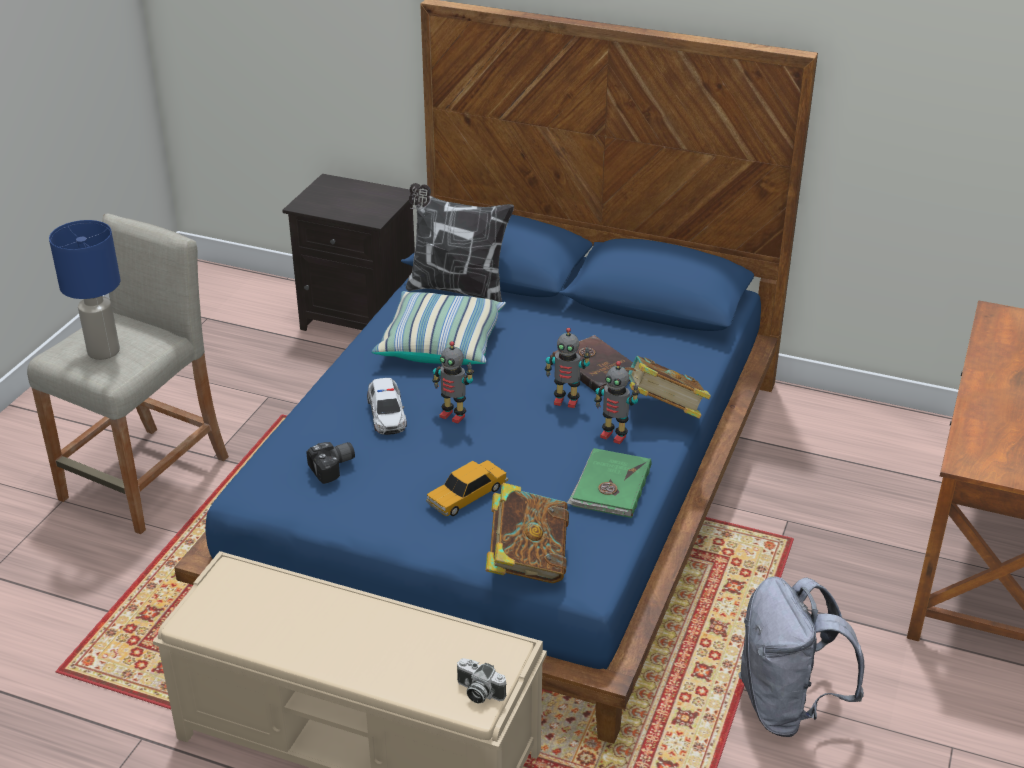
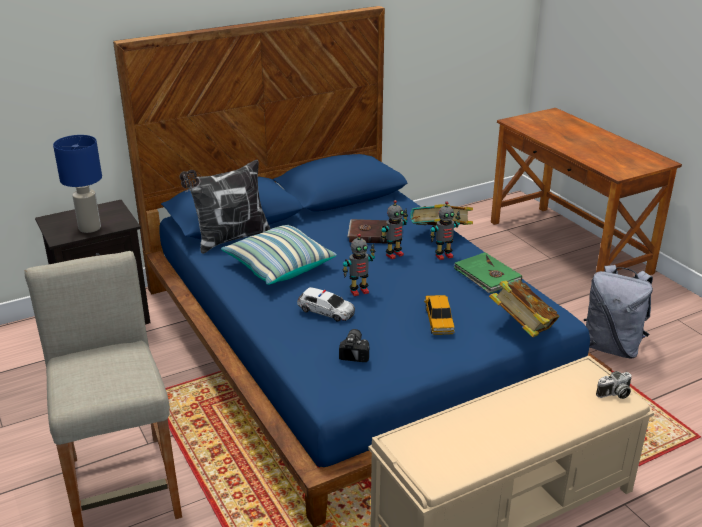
camera: 50 degrees left, 5 degrees down
blue table lamp [49,220,120,360] -> blue table lamp moved to [53,135,102,233]

